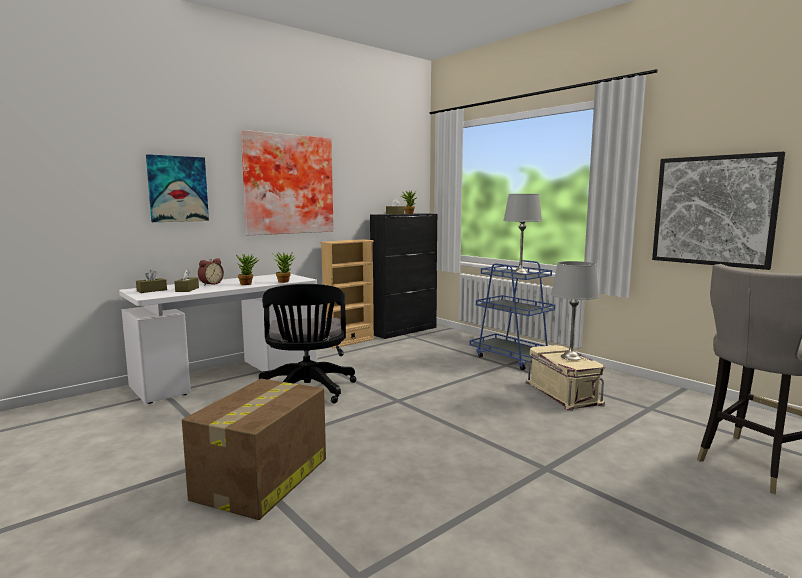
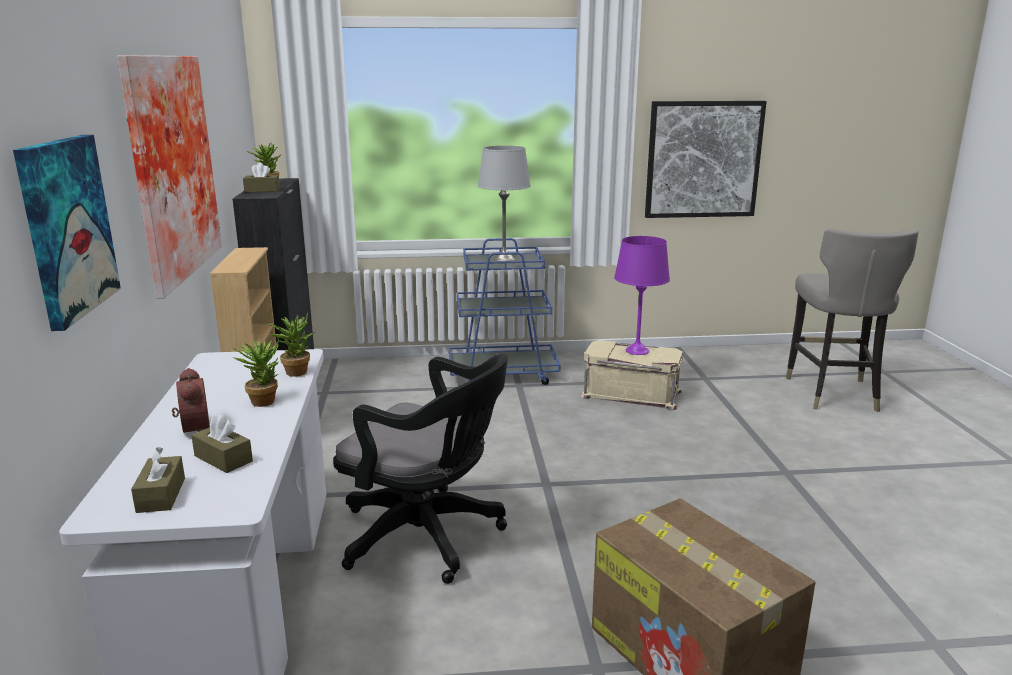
camera: 55 degrees left, 10 degrees up
grey table lamp [551,261,599,360] -> purple table lamp [614,236,670,355]

